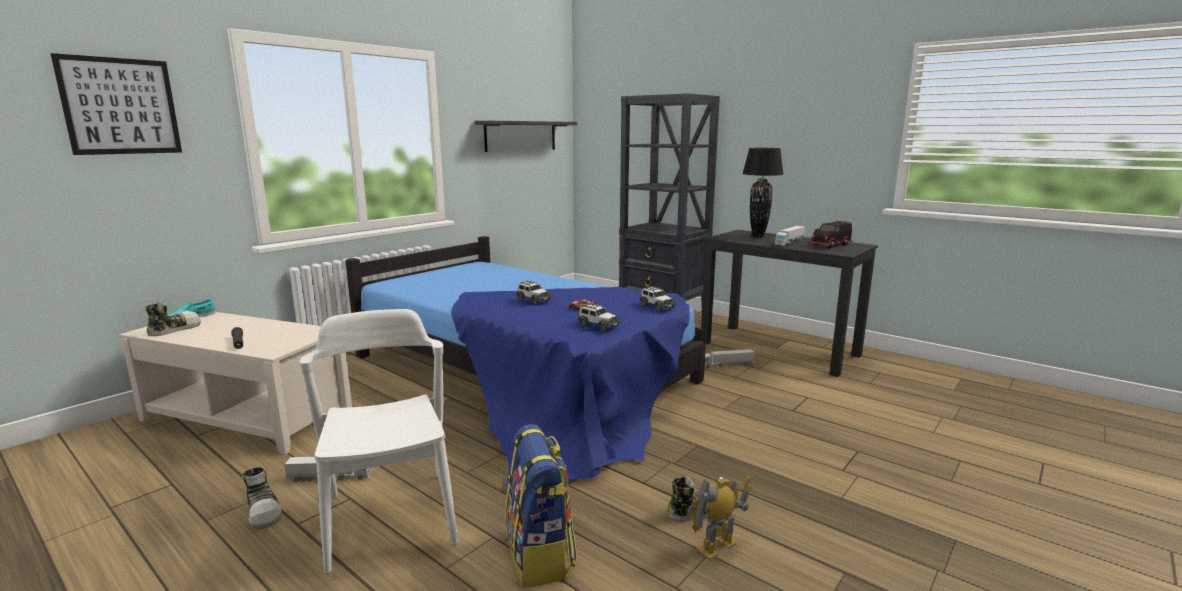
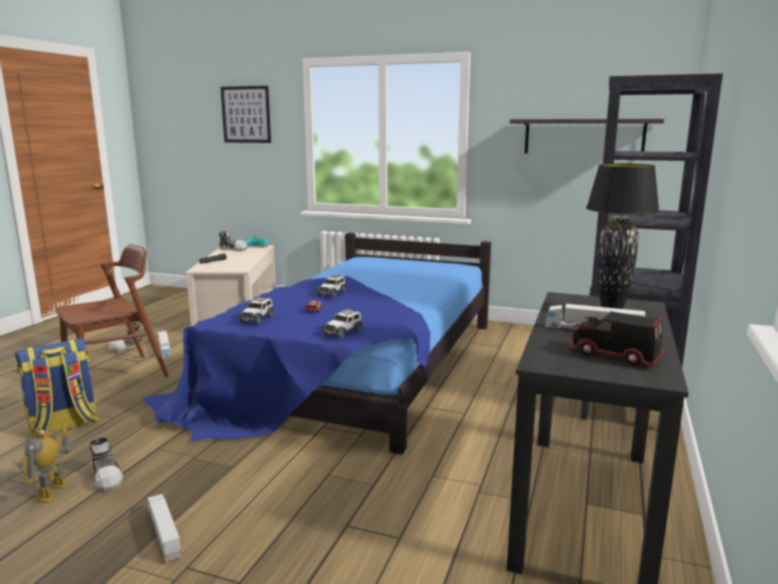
camera: 70 degrees right, 0 degrees up
white chair [300,309,458,574] -> brown chair [55,244,168,377]
toy robot [688,475,752,560] -> toy robot turned 120 degrees counterclockwise [18,424,71,503]
toy truck [704,349,755,368] -> toy truck moved to [147,494,182,562]

